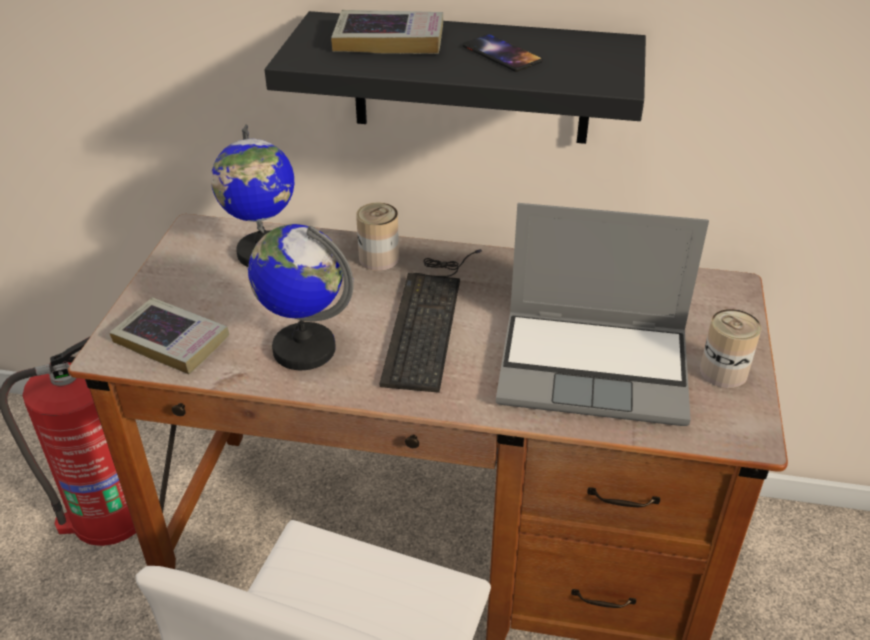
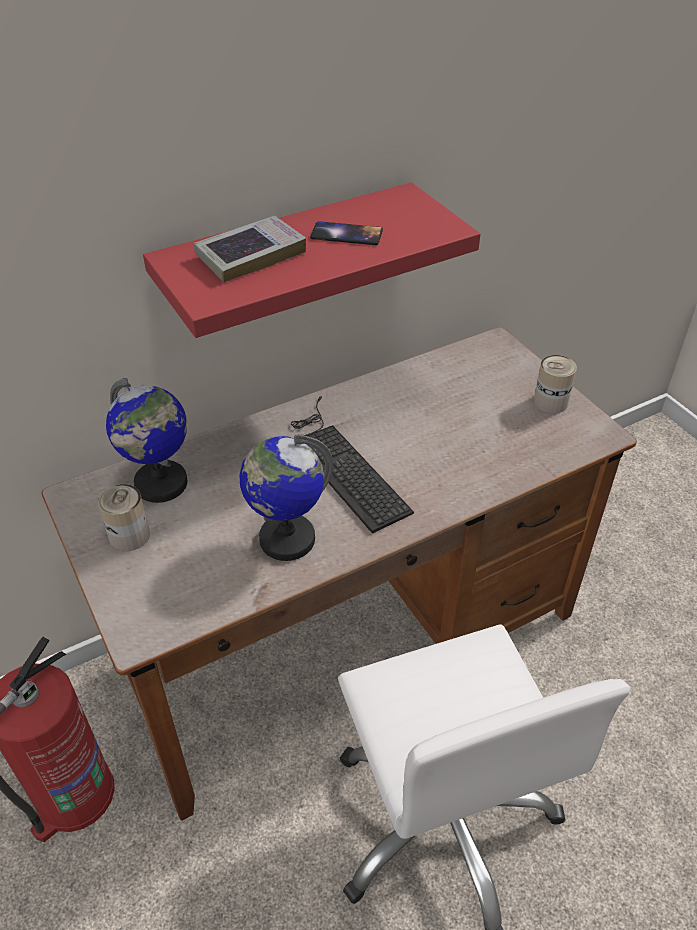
camera: 40 degrees left, 5 degrees up
book [110,297,230,374] -> none
black shelf [265,11,646,144] -> red shelf [143,182,481,338]
can [356,202,399,271] -> can moved to [98,484,150,551]
laptop [496,203,709,426] -> none

